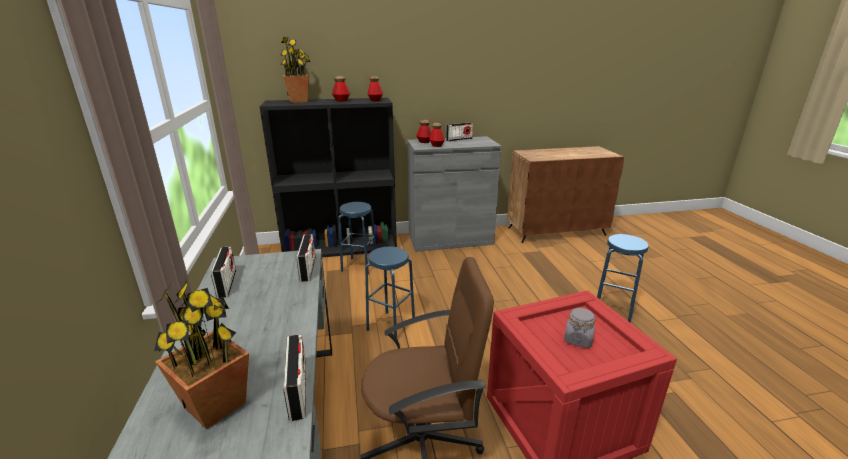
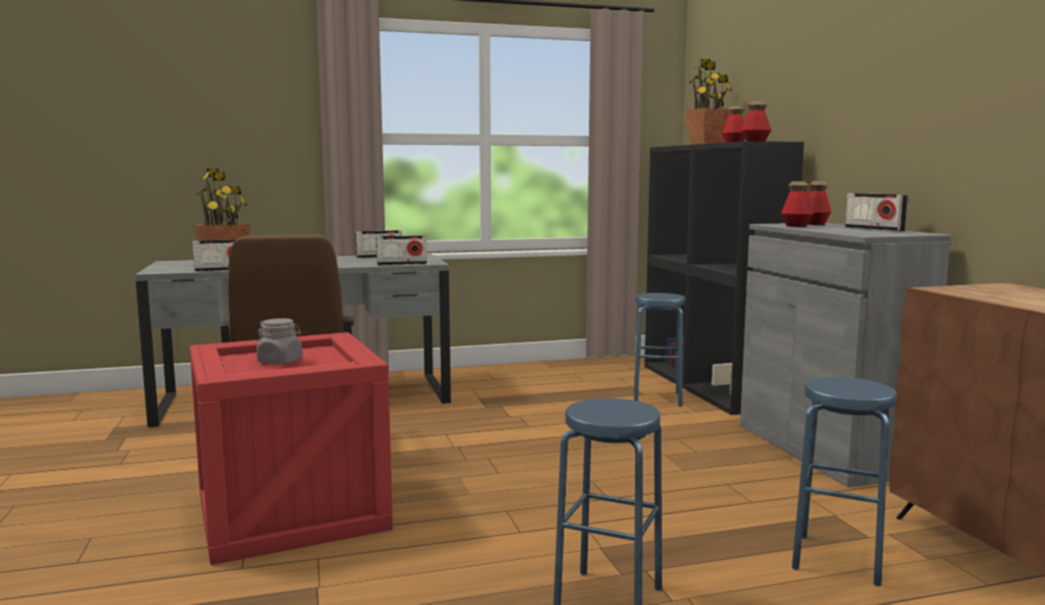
camera: 85 degrees right, 15 degrees down
blue stool [365,247,415,338] -> blue stool moved to [792,377,897,587]

